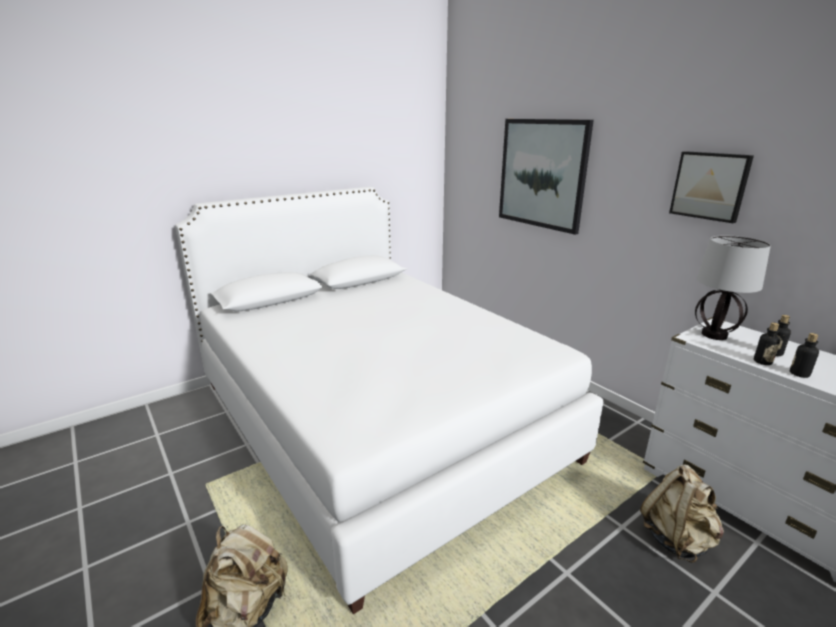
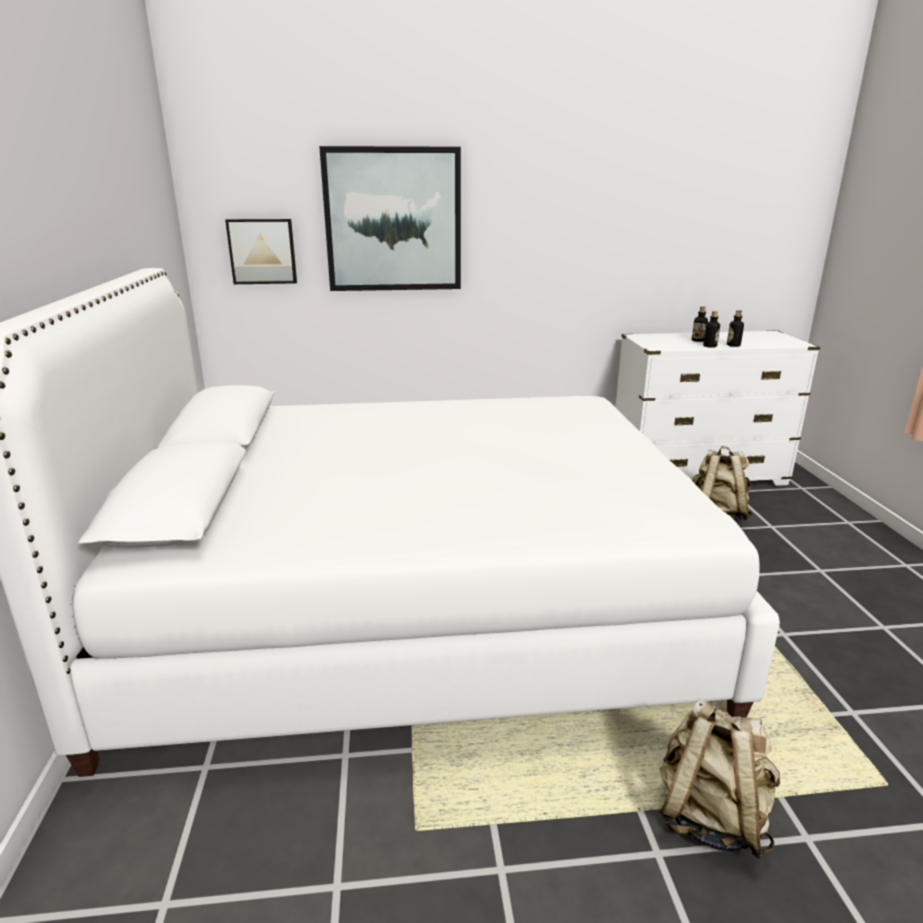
camera: 60 degrees left, 0 degrees up
picture [669,151,754,223] -> picture moved to [225,219,297,284]
table lamp [695,235,771,340] -> none

